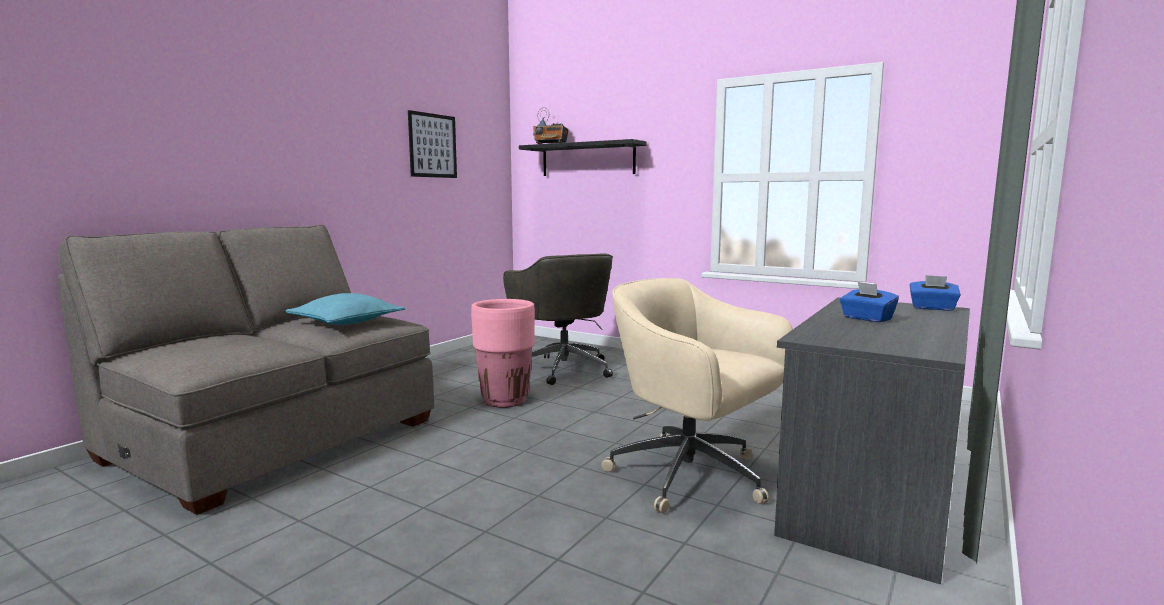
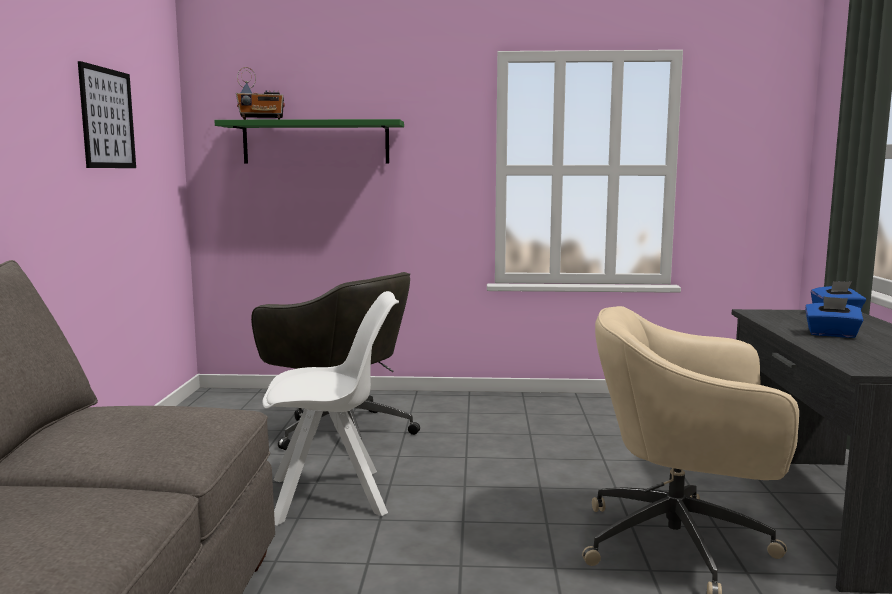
camera: 30 degrees left, 0 degrees up
turquoise pillow [285,293,405,325] -> none
pink planter [471,299,535,408] -> white chair [262,291,399,526]
black shelf [519,139,647,176] -> green shelf [214,119,404,163]

